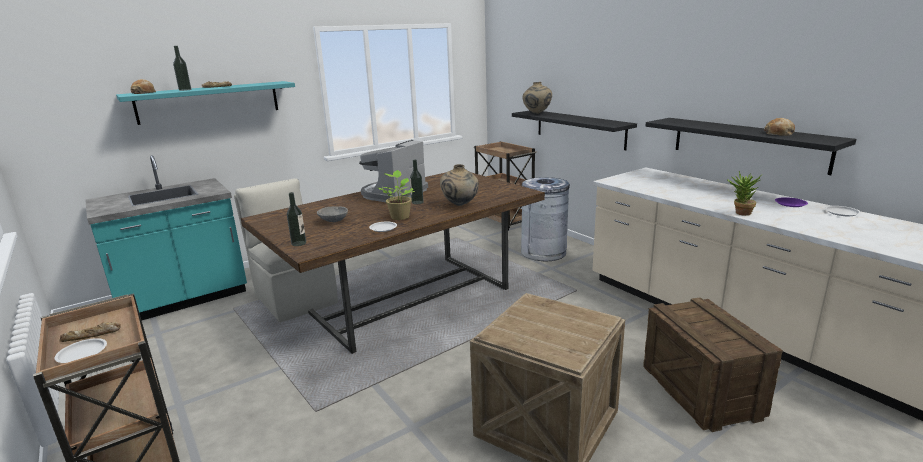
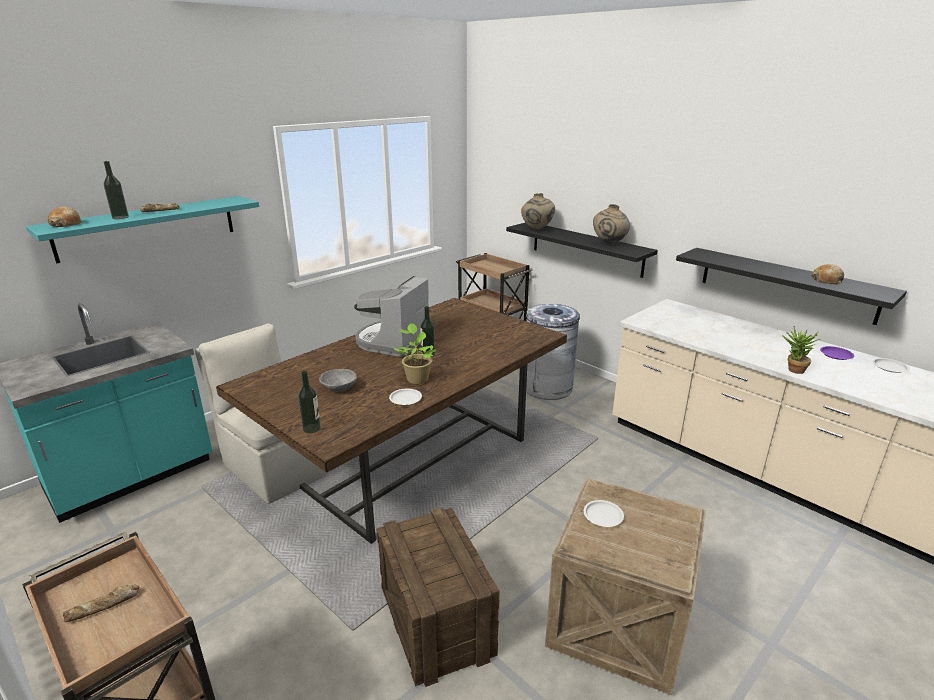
camera: 10 degrees left, 5 degrees up
white plate [55,338,107,363] -> white plate moved to [584,500,624,527]
beige vase [440,164,479,206] -> beige vase moved to [593,204,630,244]
crate [643,297,783,432] -> crate moved to [376,507,500,687]

